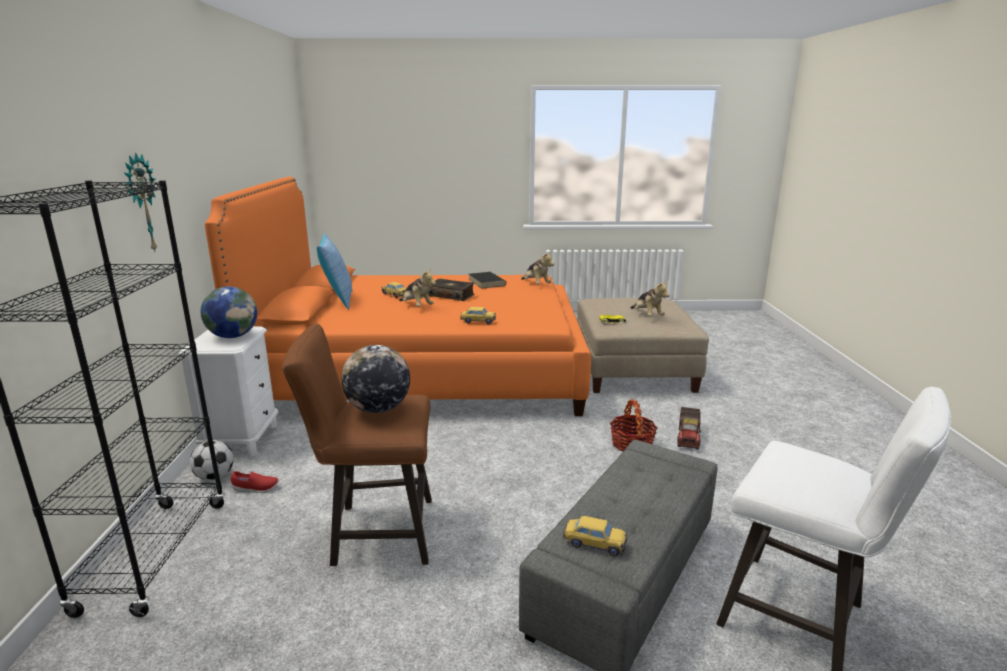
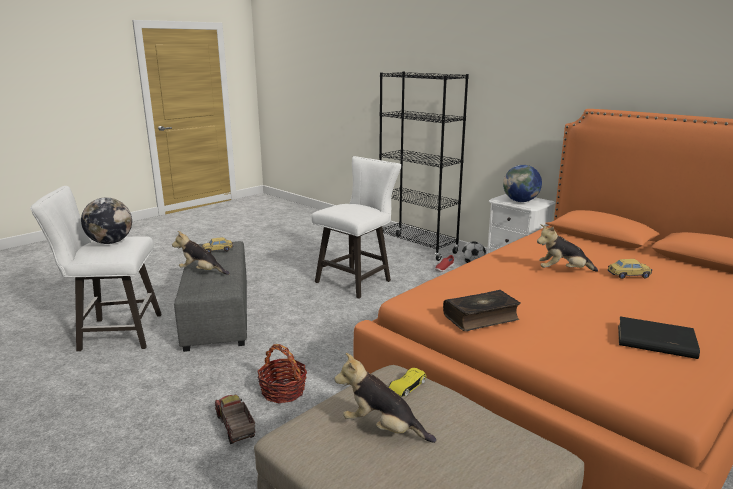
camera: 135 degrees right, 0 degrees up
wall clock [124,152,157,251] -> none
brown stool [282,324,432,566] -> white stool [312,156,401,299]
pillow [317,234,353,310] -> none
globe [341,345,410,413] -> globe moved to [81,197,132,244]
book [428,279,474,301] -> book moved to [443,290,521,331]
toy car [460,307,496,324] -> none
plush toy [521,252,554,284] -> plush toy moved to [172,231,230,275]

